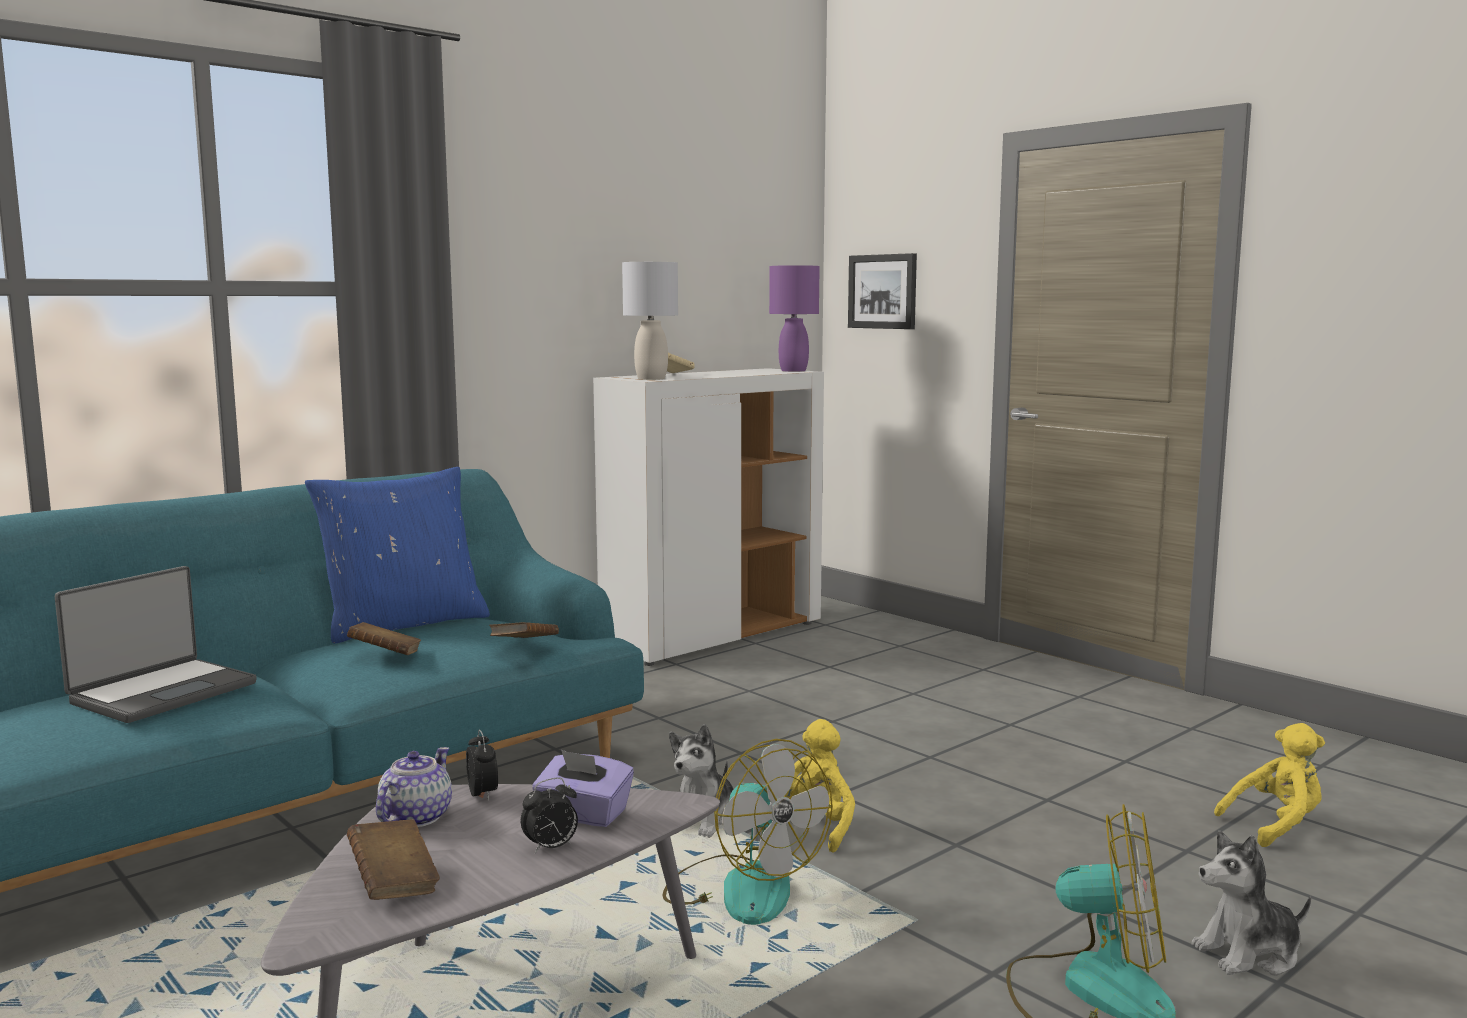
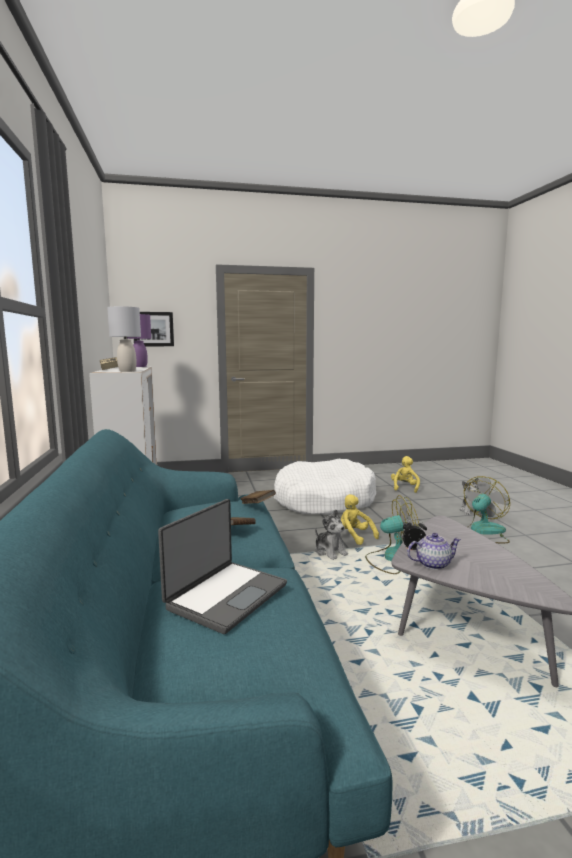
camera: 60 degrees left, 0 degrees up
laptop [54,566,257,723] -> laptop turned 60 degrees clockwise [158,499,287,634]
blue pillow [305,467,490,644] -> none
brown book [347,819,440,900] -> none
teapot [376,747,452,827] -> teapot turned 120 degrees clockwise [407,533,461,570]
alarm clock [521,778,578,853] -> none
purple tissue box [532,750,634,827] -> none
none -> white dog bed [274,459,376,515]

